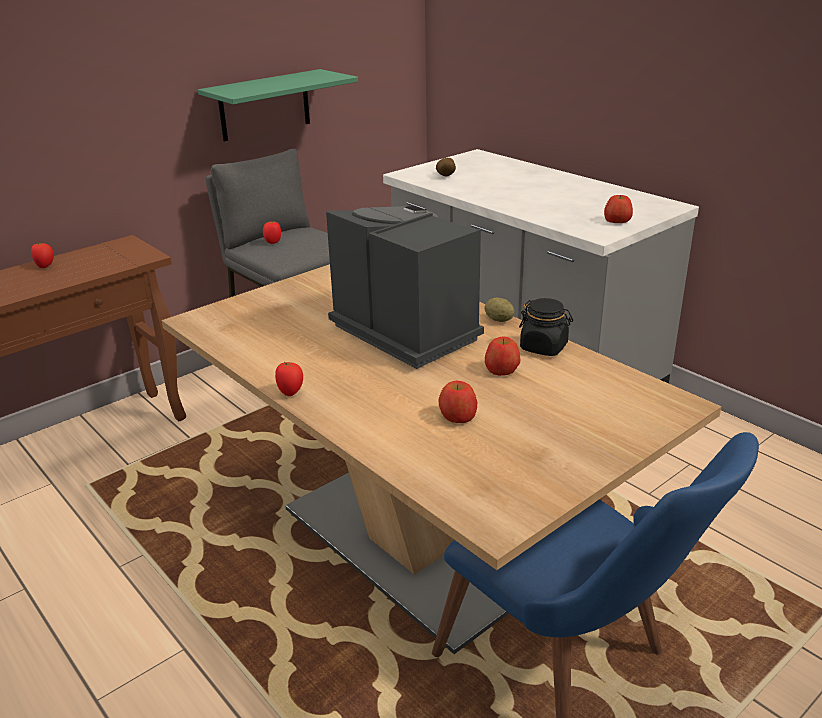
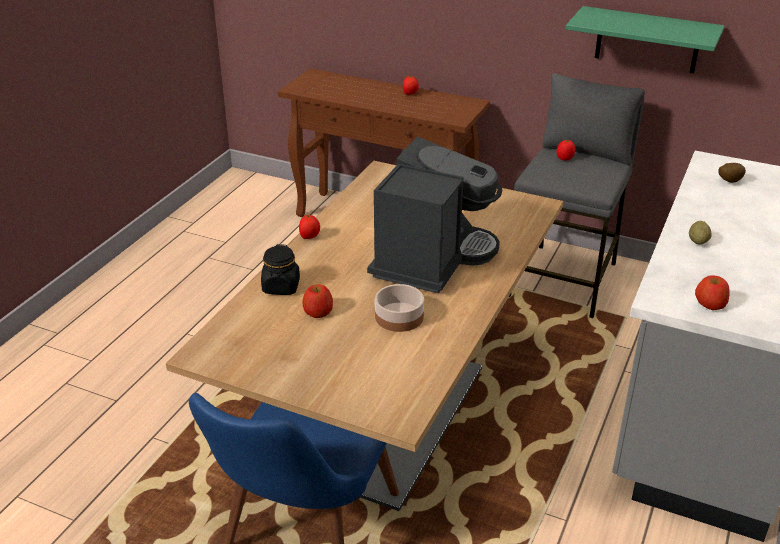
camera: 65 degrees right, 5 degrees up
potato [484,297,515,322] -> potato moved to [689,221,712,245]
apple [485,337,520,376] -> bowl [375,284,424,332]
black jar [519,298,573,356] -> black jar moved to [261,244,300,295]

